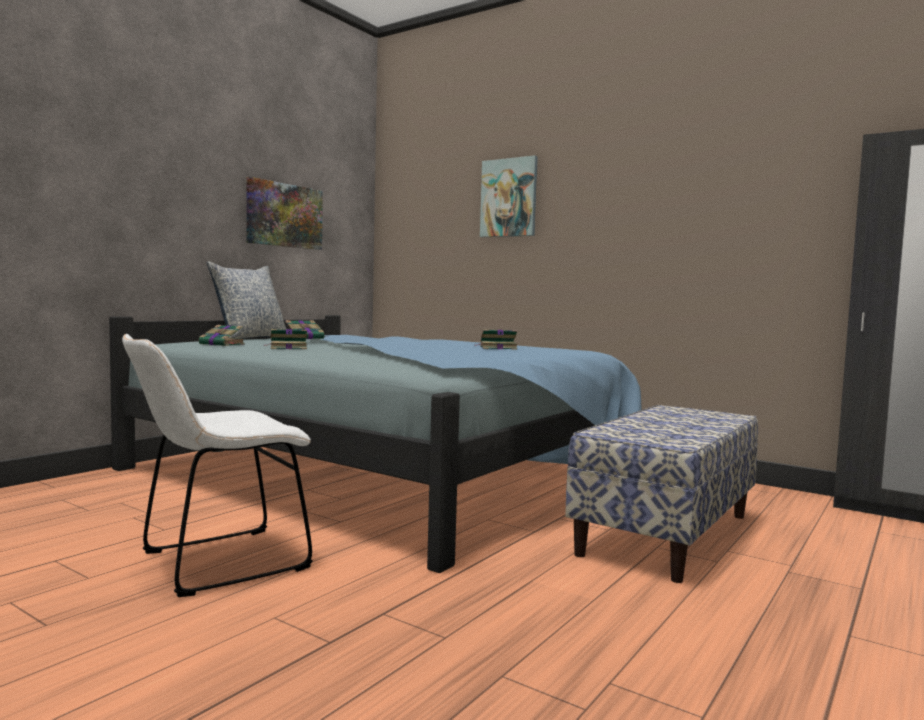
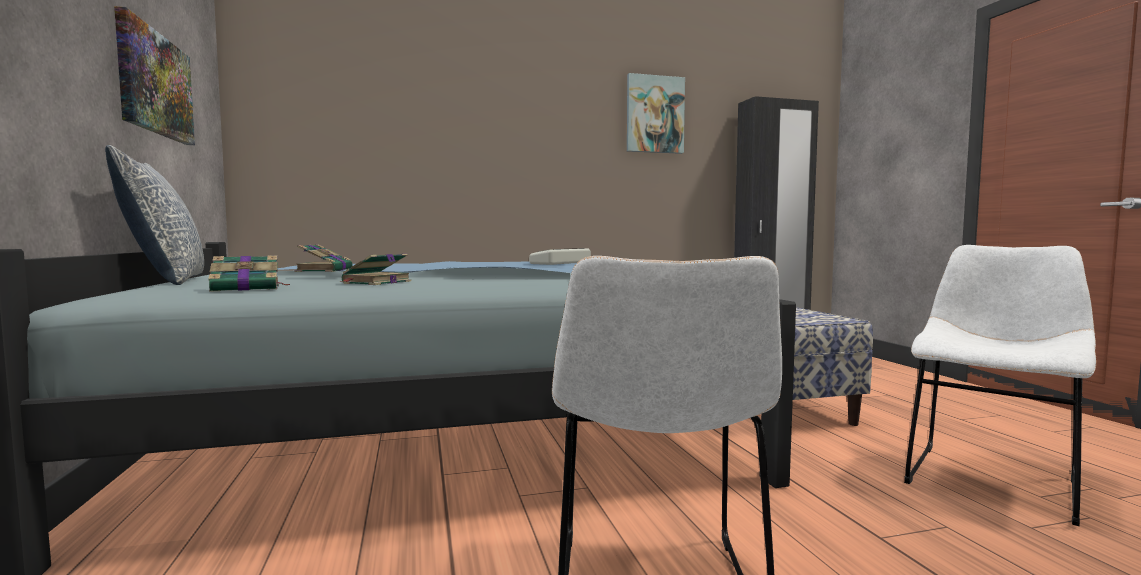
camera: 50 degrees left, 0 degrees up
book [478,329,517,350] -> keyboard [529,248,591,265]
picture [480,155,538,237] -> picture moved to [627,73,685,154]
none -> white chair [904,245,1097,526]

